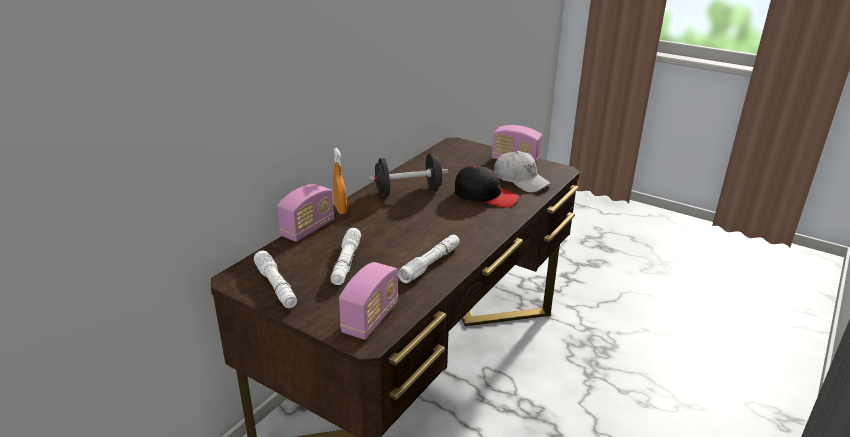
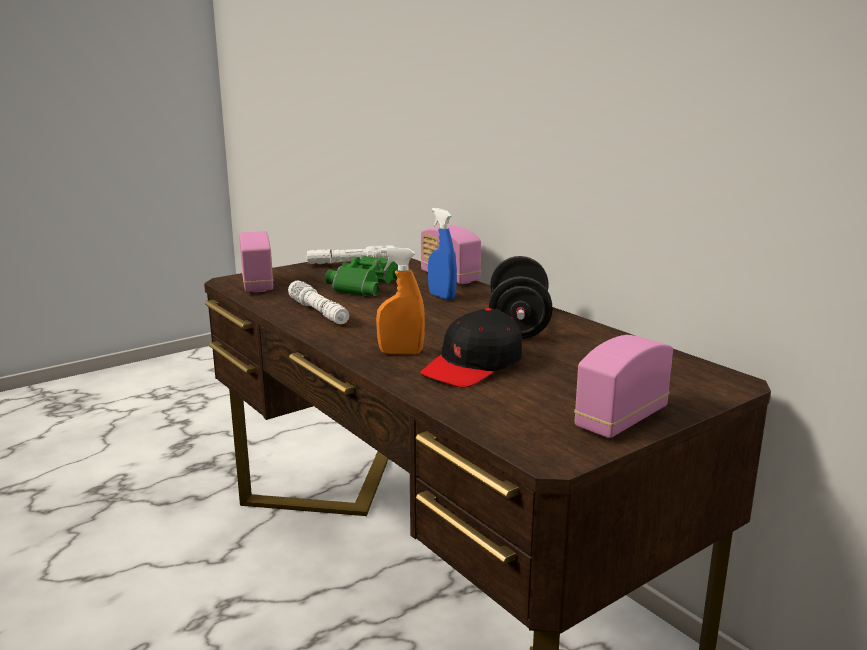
camera: 110 degrees right, 10 degrees down
white flashlight [331,228,361,285] -> green binoculars [325,256,398,296]
orange spray bottle [333,148,347,214] -> orange spray bottle moved to [376,247,425,354]
radio [339,262,398,340] -> radio turned 150 degrees counterclockwise [239,231,273,292]
white cap [494,151,551,193] -> none
none -> blue spray bottle [428,208,457,300]

